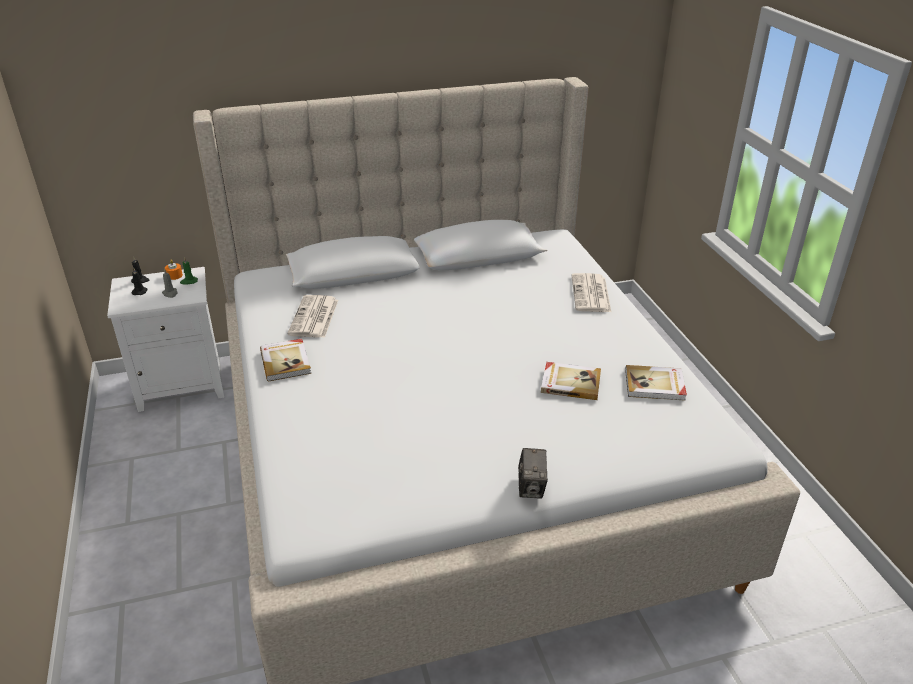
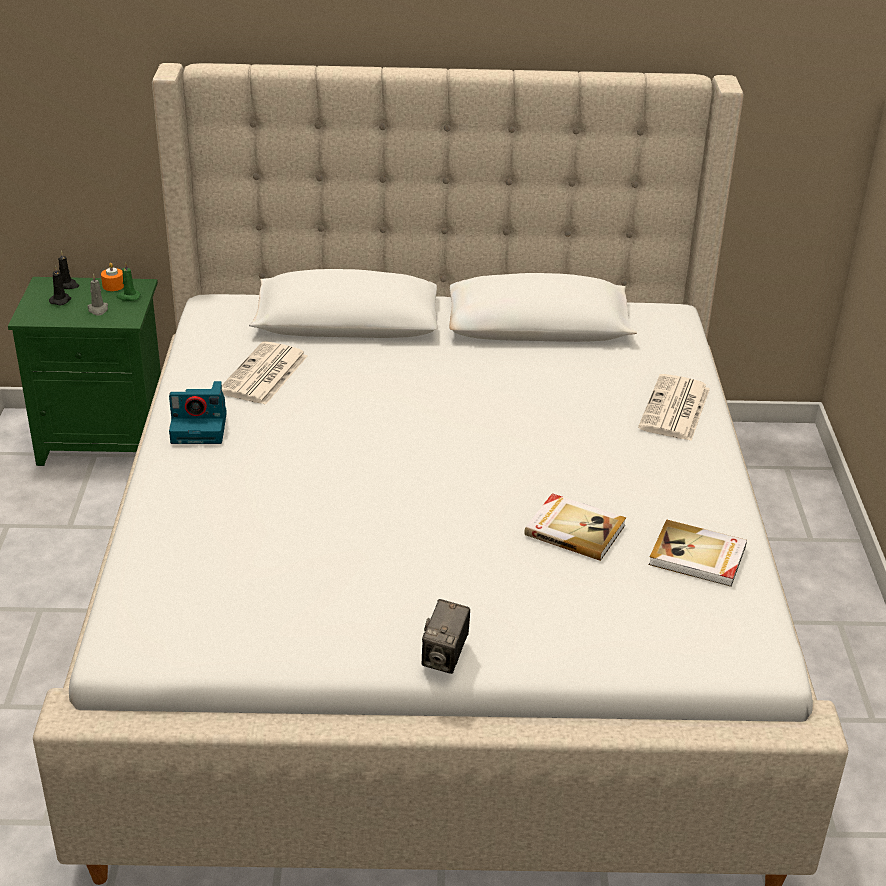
camera: 15 degrees right, 0 degrees up
white nightstand [107,267,224,412] -> green nightstand [8,277,161,466]
book [260,339,311,382] -> camera [169,381,227,444]

